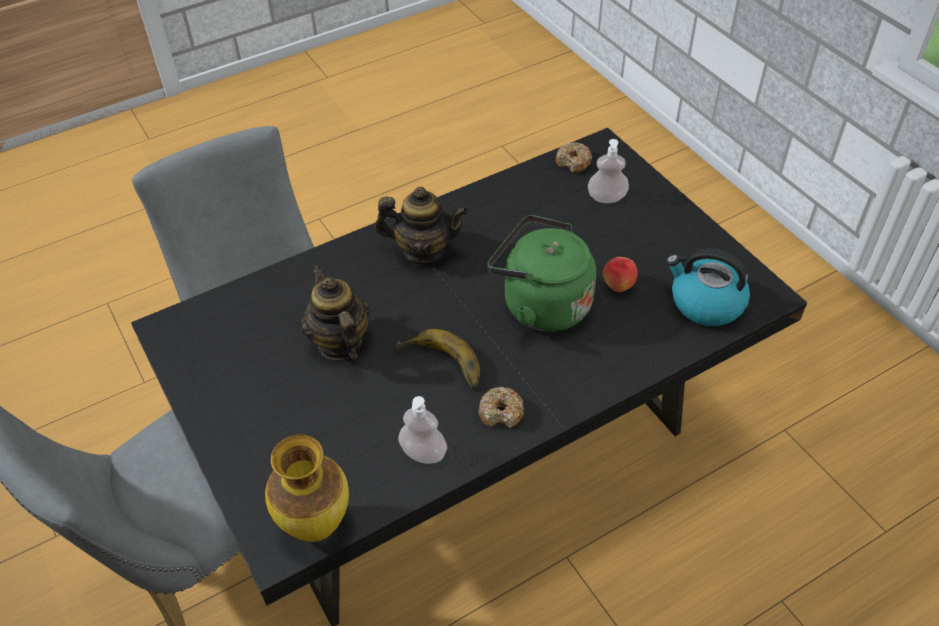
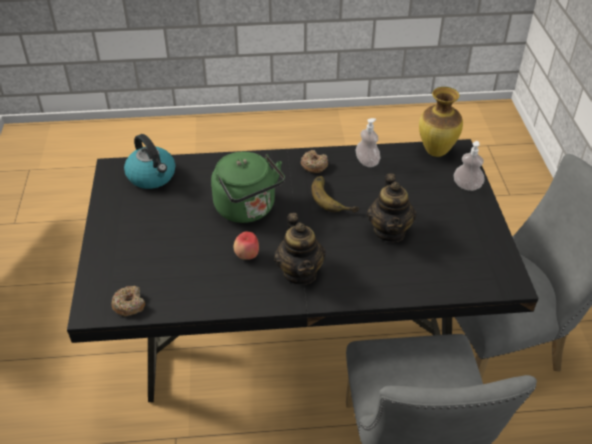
camera: 155 degrees left, 5 degrees down
teapot [375,187,468,266] -> teapot turned 135 degrees counterclockwise [274,213,326,285]
soap dispenser [588,139,629,203] -> soap dispenser moved to [454,141,484,191]
apple [603,257,637,292] -> apple moved to [233,232,259,260]

